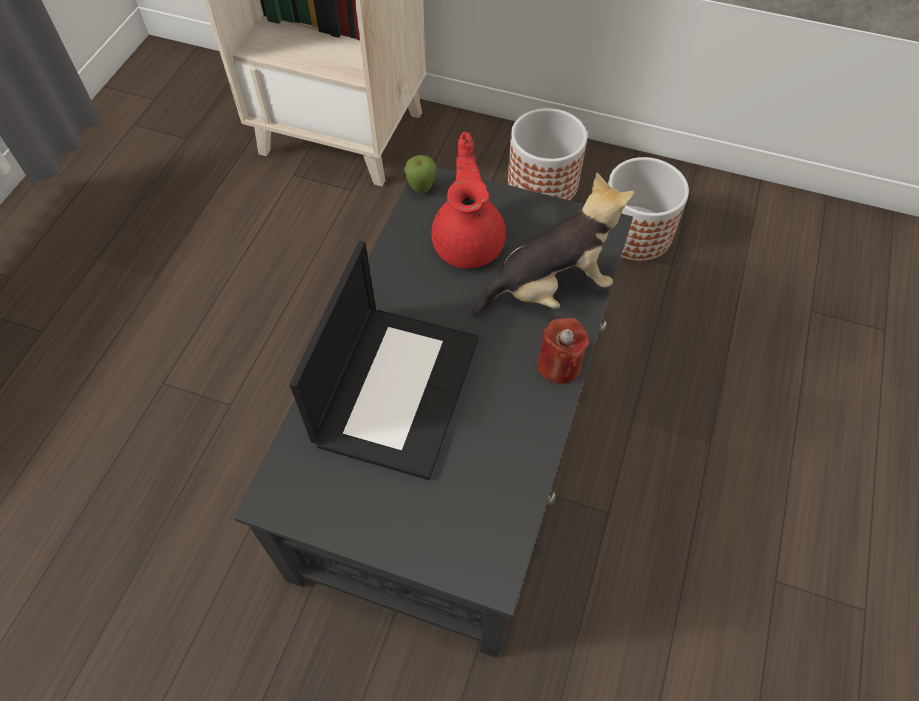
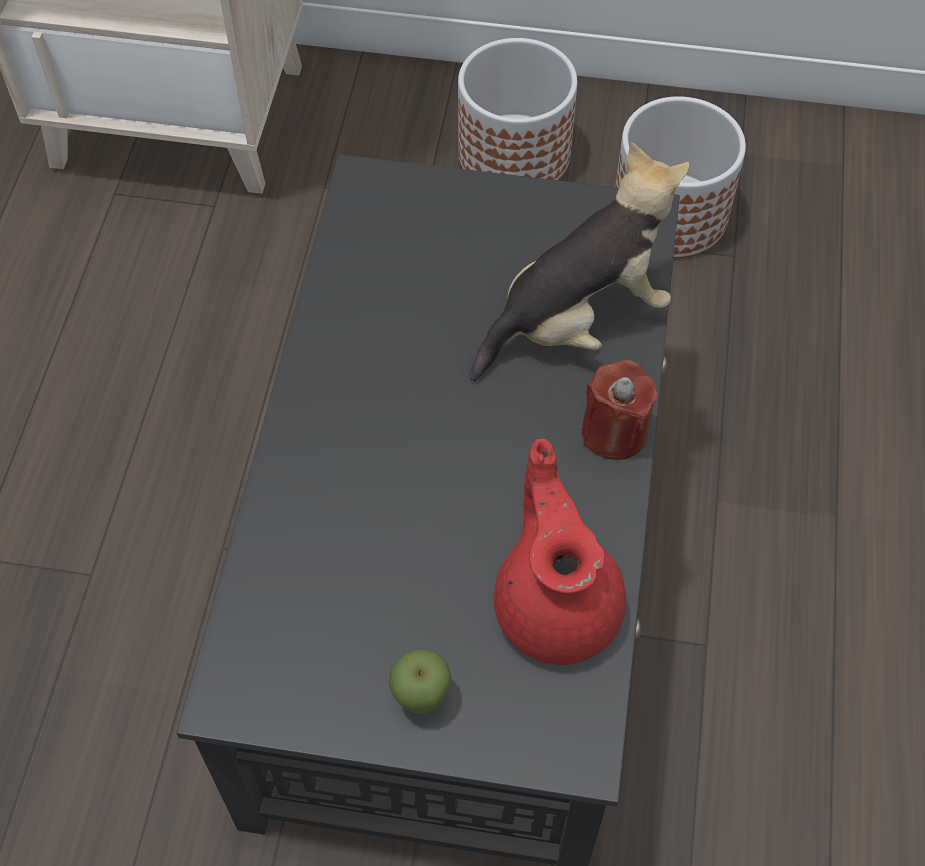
camera: 10 degrees left, 0 degrees up
laptop [289,241,479,480] -> none
apple [404,155,437,194] -> apple moved to [389,650,451,714]
red teapot [431,132,505,269] -> red teapot moved to [494,439,626,665]

